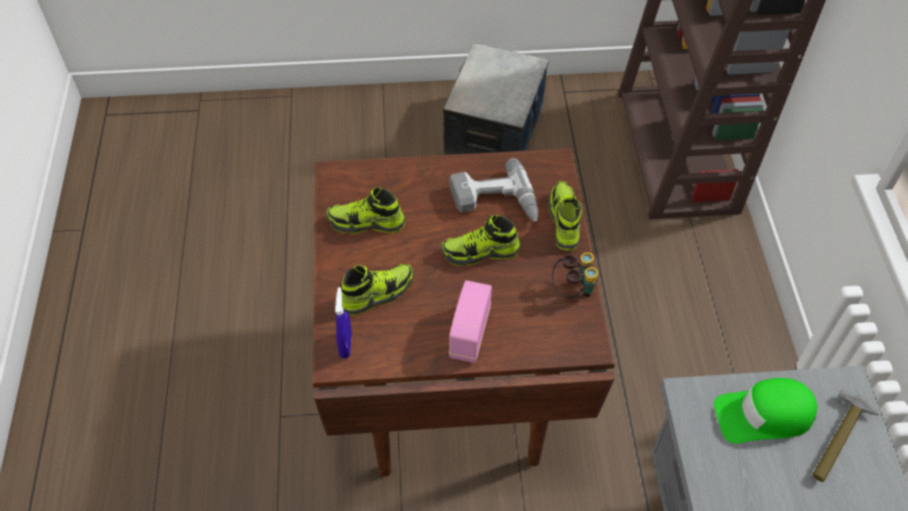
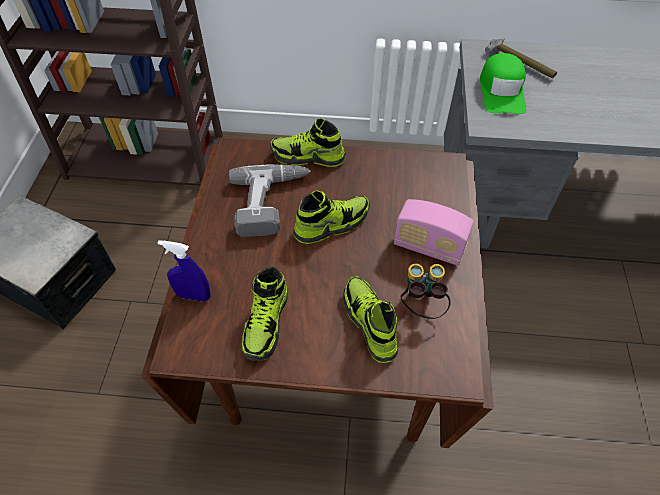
camera: 80 degrees left, 0 degrees up
blue spray bottle [335,287,352,359] -> blue spray bottle moved to [158,240,211,302]
shoe [441,215,521,266] -> shoe turned 120 degrees counterclockwise [293,190,370,244]
binoculars [552,252,598,298] -> binoculars moved to [401,264,451,319]

